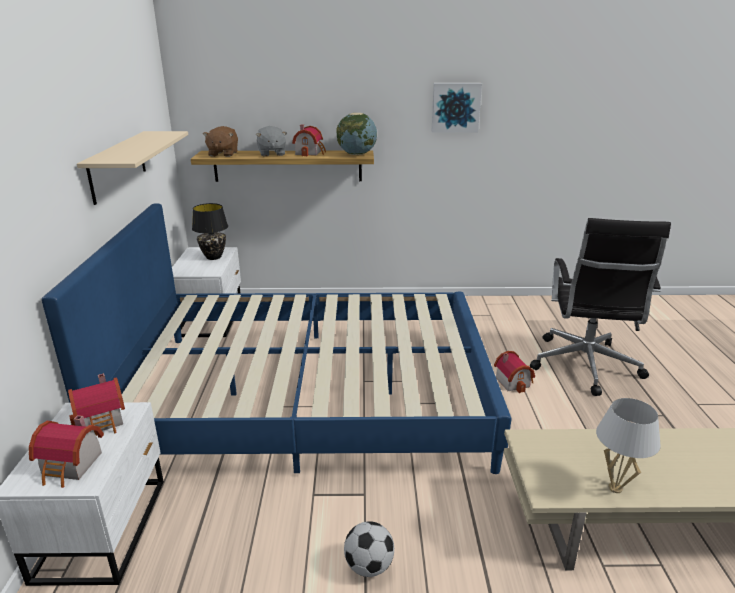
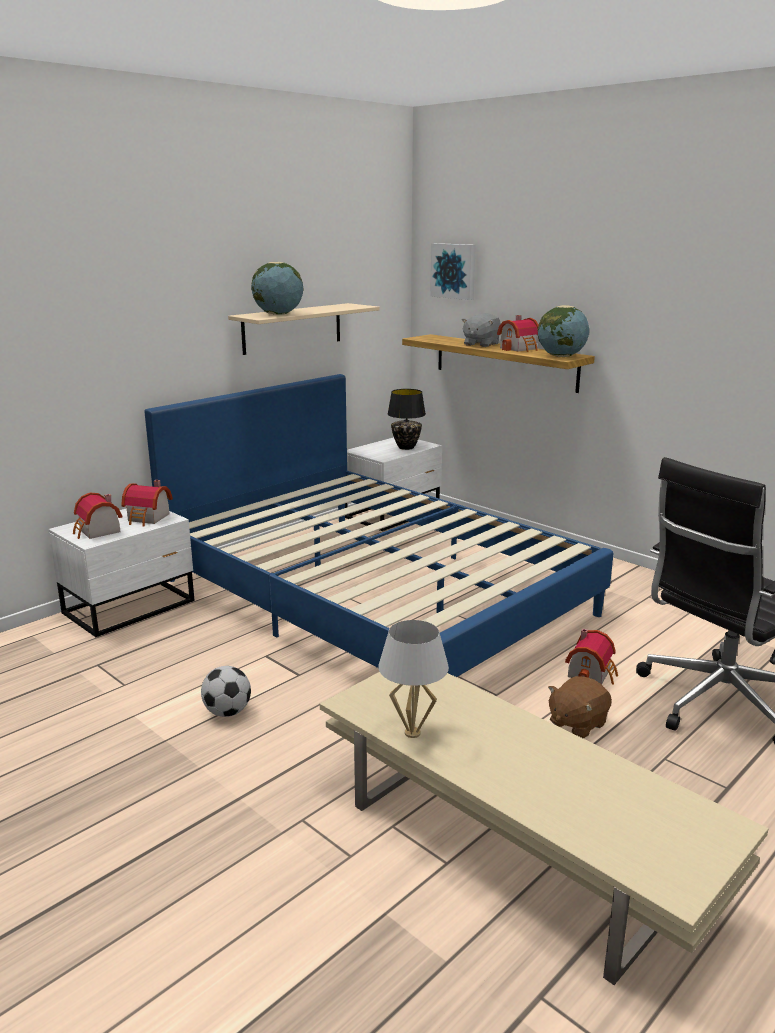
camera: 45 degrees right, 5 degrees down
brown plush toy [203,126,238,157] -> brown plush toy moved to [548,676,612,739]
picture [431,83,482,133] -> picture moved to [430,243,476,300]
none -> globe [251,262,304,315]

